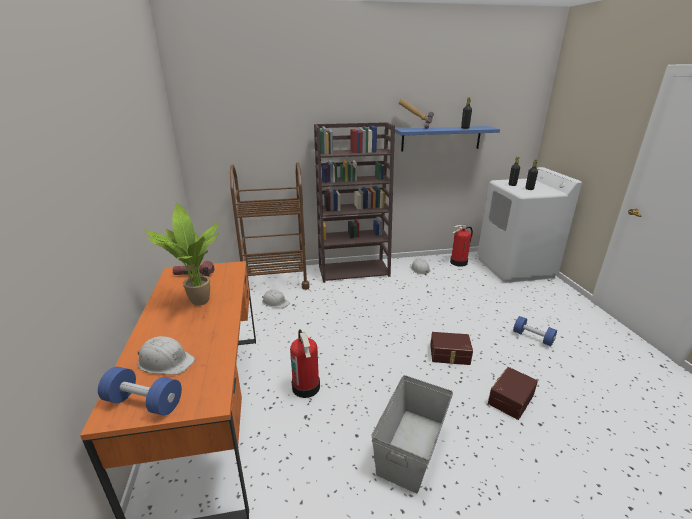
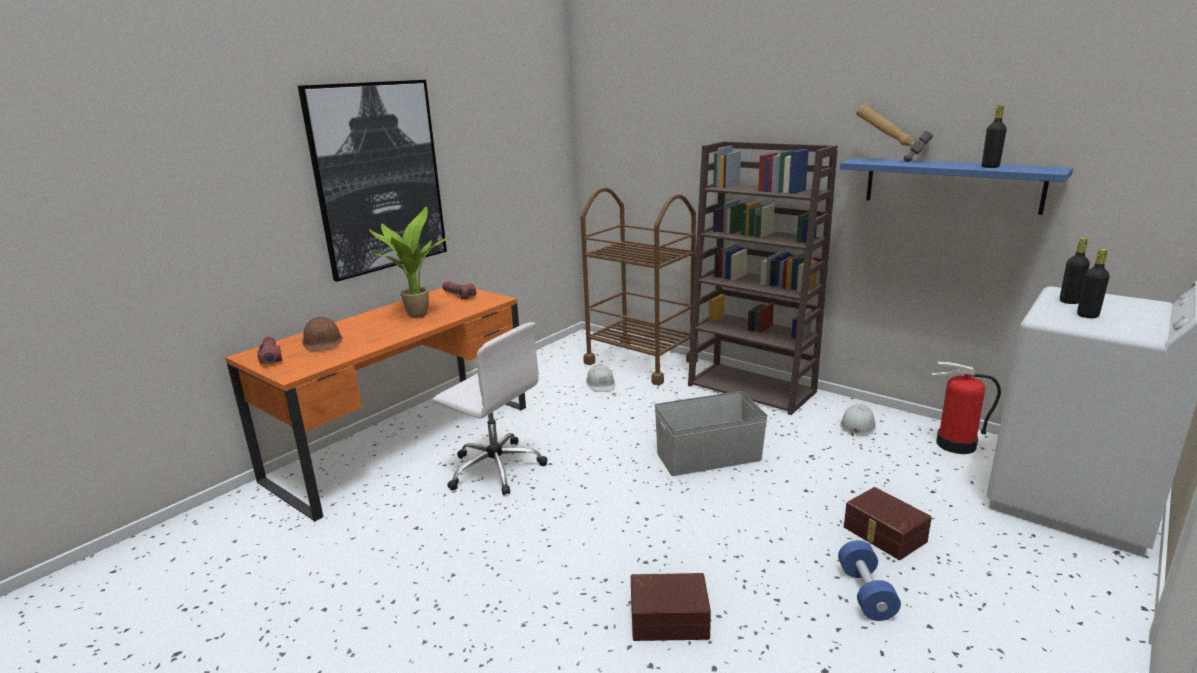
camera: 50 degrees right, 5 degrees down
blue dumbbell [98,367,182,416] -> flashlight [257,336,282,365]
white hard hat [137,336,195,374] -> brown hard hat [302,317,343,351]
fire extinguisher [290,329,320,398] -> white office chair [433,322,548,496]
grey storage box [371,375,453,493] -> grey storage box moved to [654,391,768,476]
brown storage box [430,332,473,365] -> brown storage box moved to [844,487,932,560]
none -> picture [298,80,447,282]

